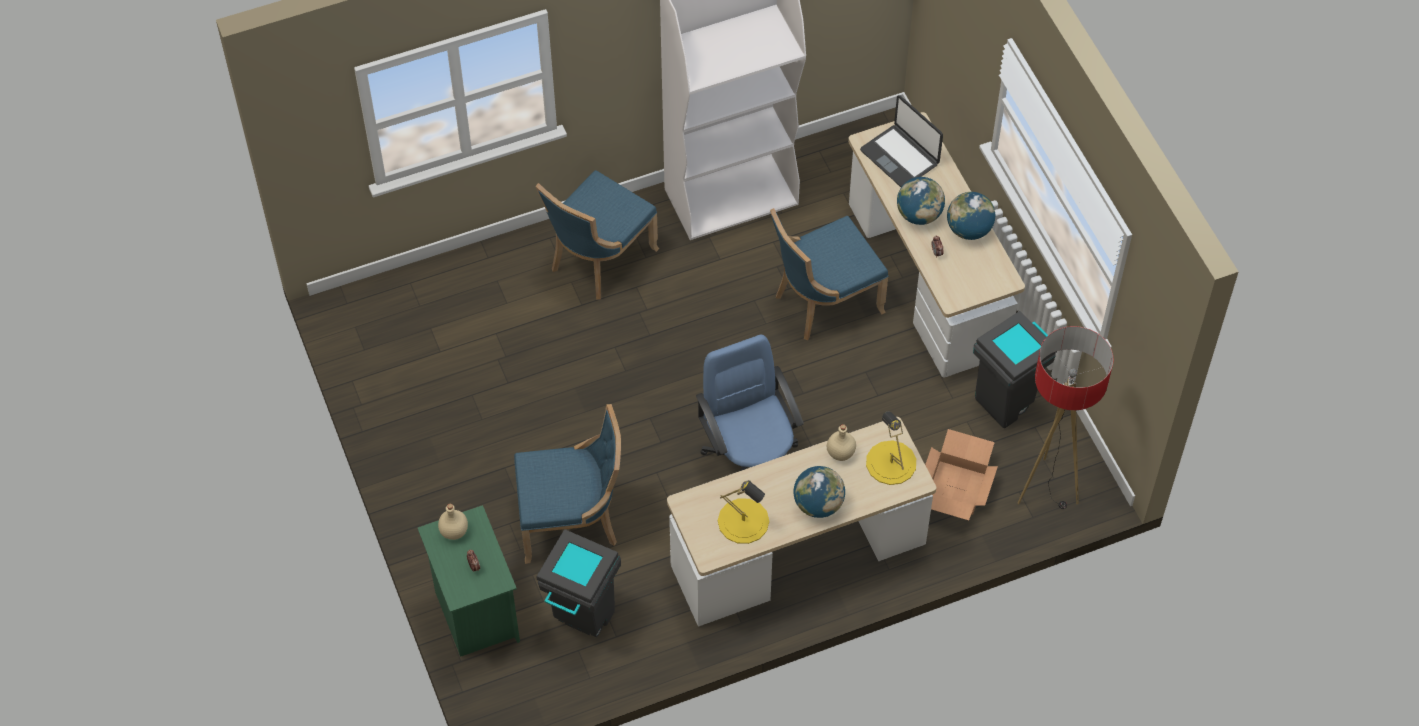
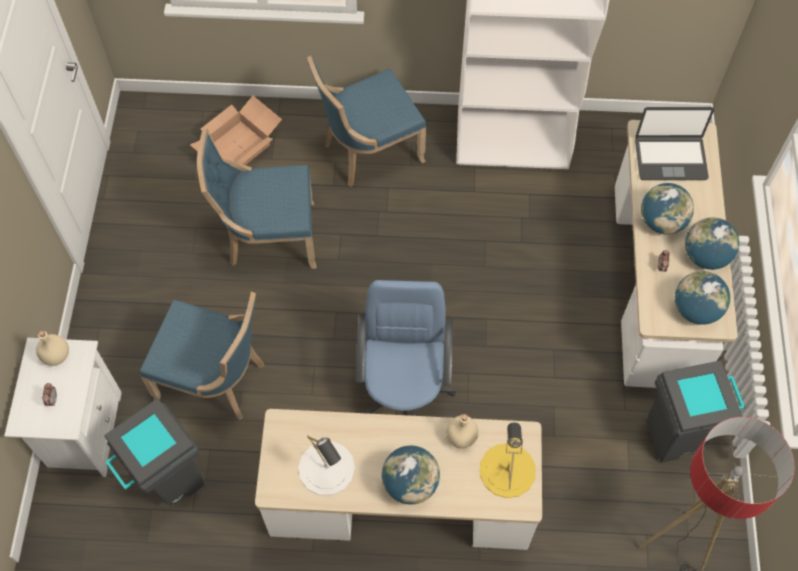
camera: 25 degrees right, 5 degrees up
green nightstand [418,505,520,657] -> white nightstand [4,338,122,477]
yellow table lamp [718,480,769,544] -> white table lamp [298,435,355,495]
blue chair [770,208,888,340] -> blue chair moved to [197,129,316,269]
laptop [860,95,943,187] -> laptop turned 75 degrees counterclockwise [635,107,714,180]
cardboard box [925,429,998,520] -> cardboard box moved to [190,96,282,165]
none -> globe [675,271,730,325]

